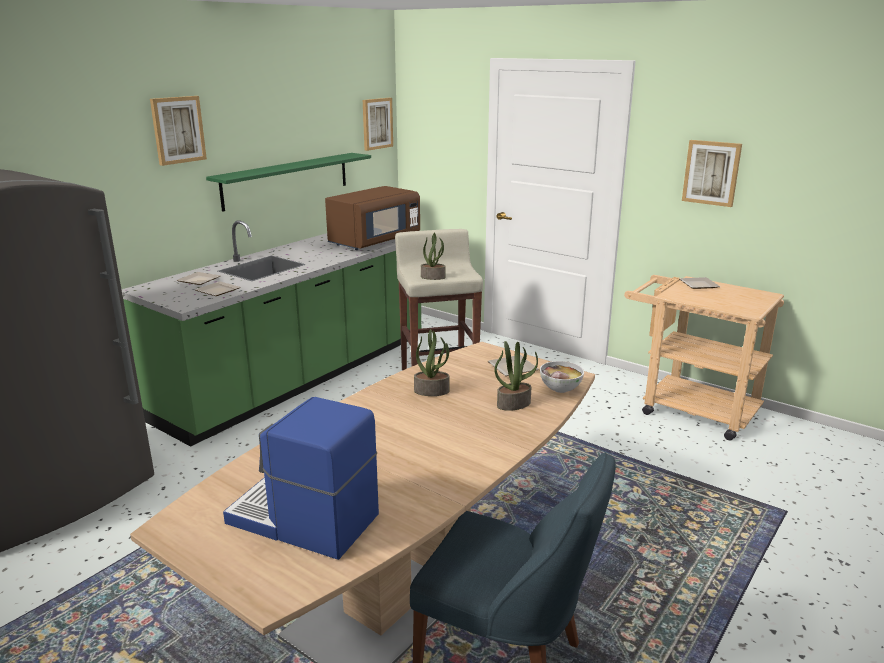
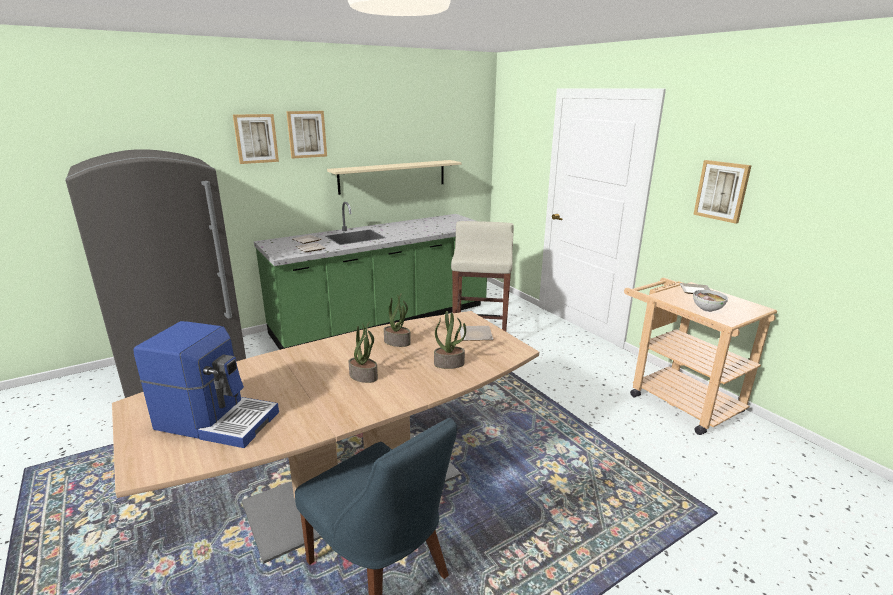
camera: 20 degrees right, 0 degrees up
green shelf [206,153,371,212] -> beige shelf [327,160,462,195]
coffee machine [223,397,379,560] -> coffee machine turned 150 degrees clockwise [133,321,279,448]
brown microwave [325,186,420,250] -> none
picture [363,98,393,151] -> picture moved to [233,114,279,164]
potted plant [421,232,446,280] -> potted plant moved to [348,322,378,383]
bowl [540,361,584,393] -> bowl moved to [693,290,728,312]

